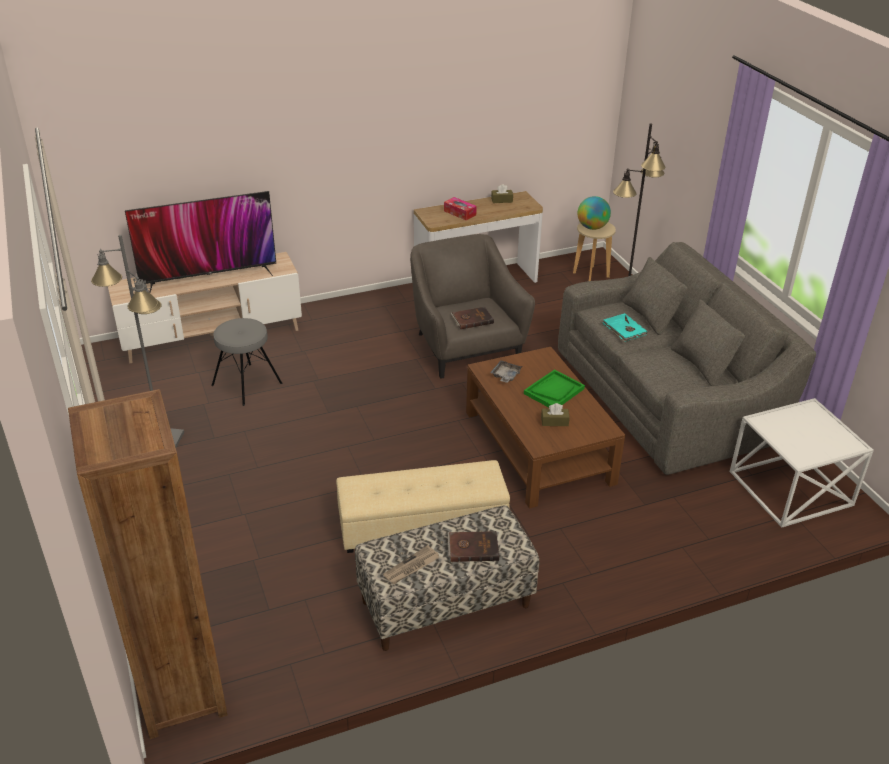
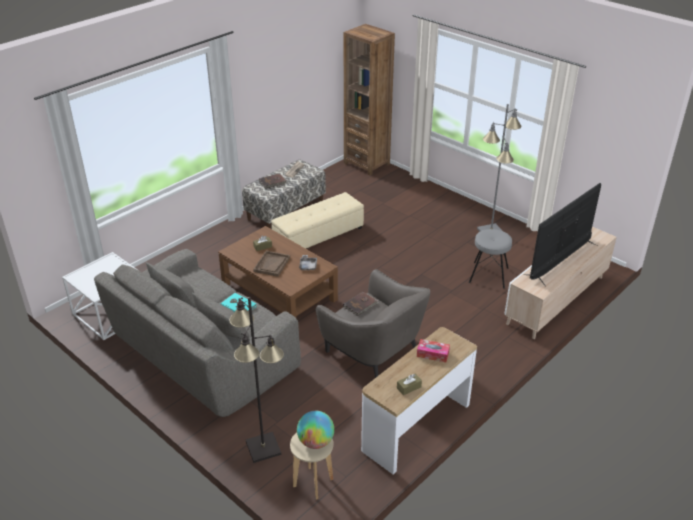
camera: 155 degrees right, 0 degrees up
green tray [524,370,585,407] -> brown tray [253,251,290,277]

